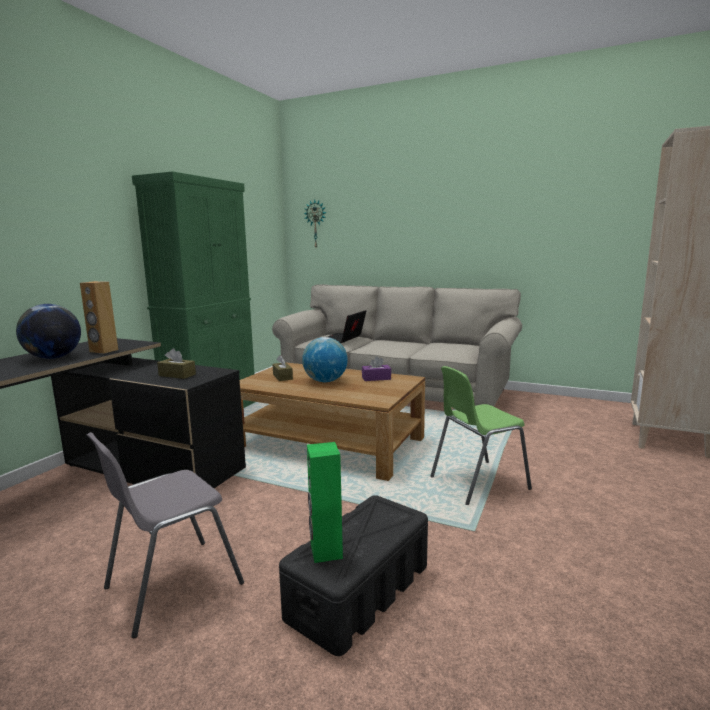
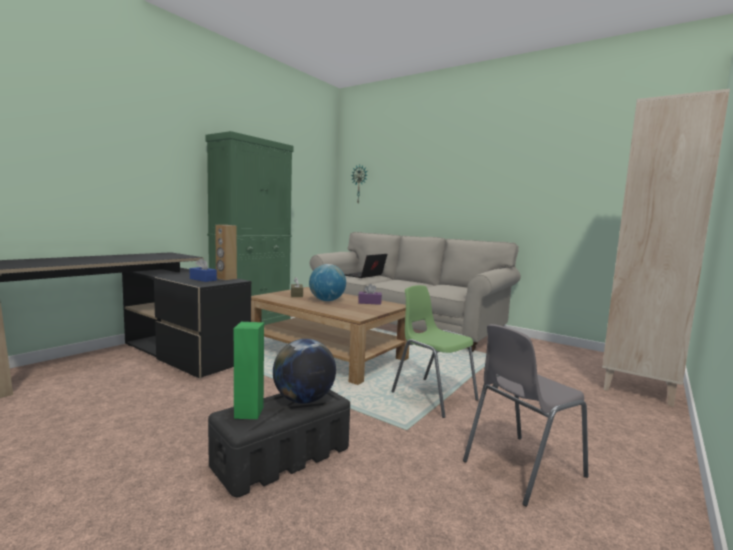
camera: 10 degrees right, 5 degrees down
globe [16,304,81,359] -> globe moved to [273,339,336,404]
brown speaker [80,281,118,354] -> brown speaker moved to [215,225,237,280]
grey chair [87,432,244,638] -> grey chair moved to [463,324,588,507]
brown tissue box [157,348,196,379] -> blue tissue box [190,258,217,282]
green chair [430,366,532,505] -> green chair turned 60 degrees clockwise [391,285,479,418]

